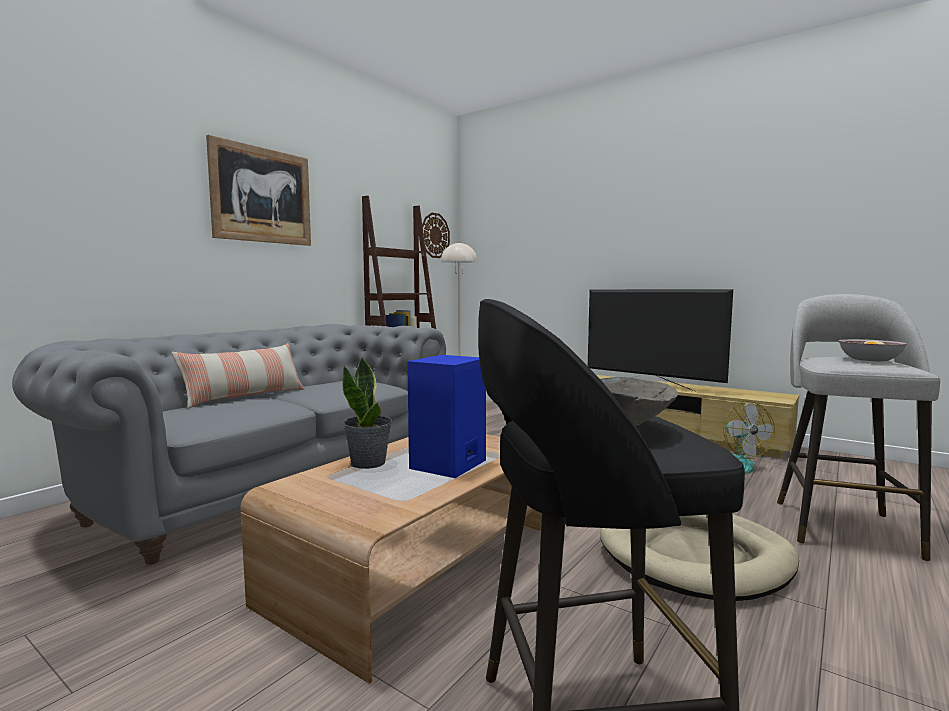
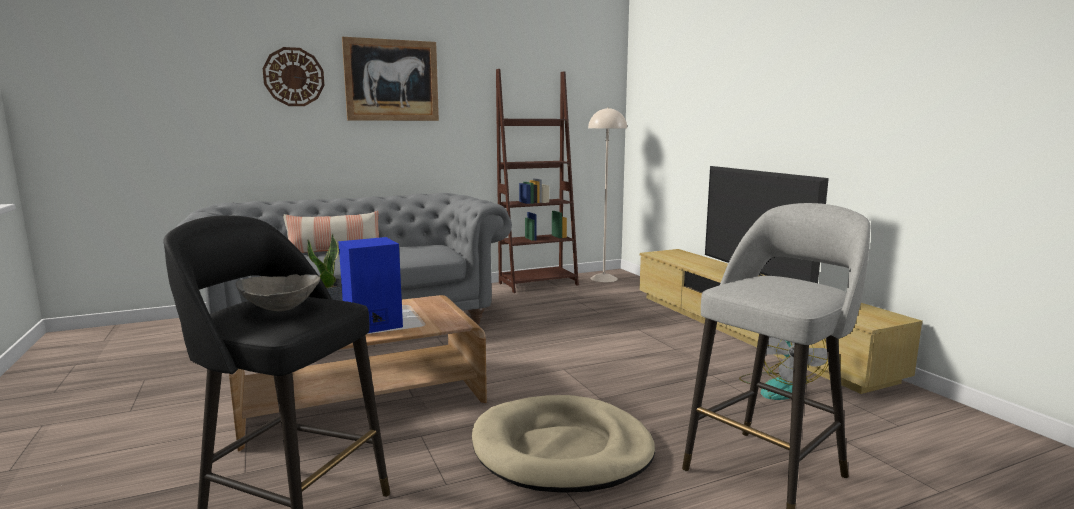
camera: 30 degrees right, 5 degrees up
wall clock [422,213,450,258] -> wall clock moved to [263,47,325,106]
bowl [838,339,907,361] -> none

